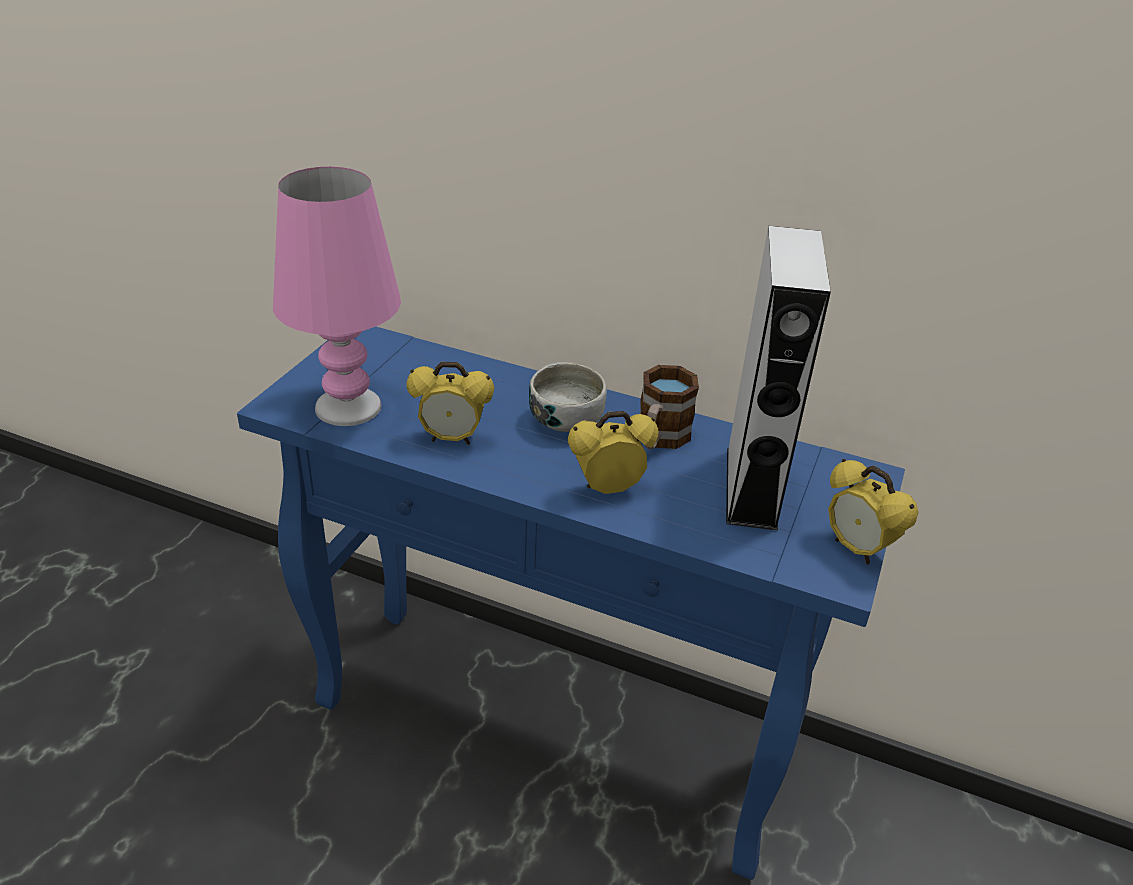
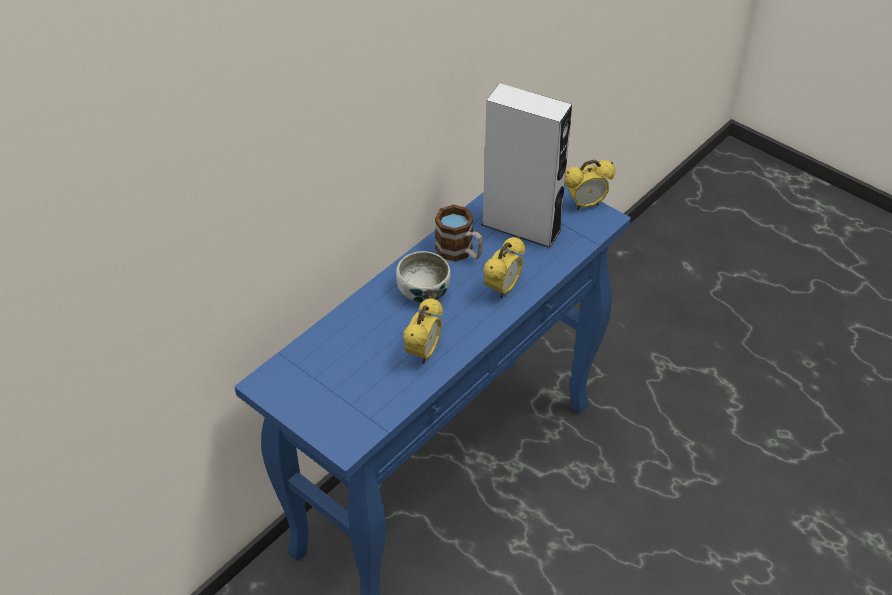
camera: 70 degrees left, 10 degrees up
pink table lamp [273,167,401,426] -> none
alarm clock [568,411,659,494] -> alarm clock turned 150 degrees counterclockwise [483,236,525,299]

